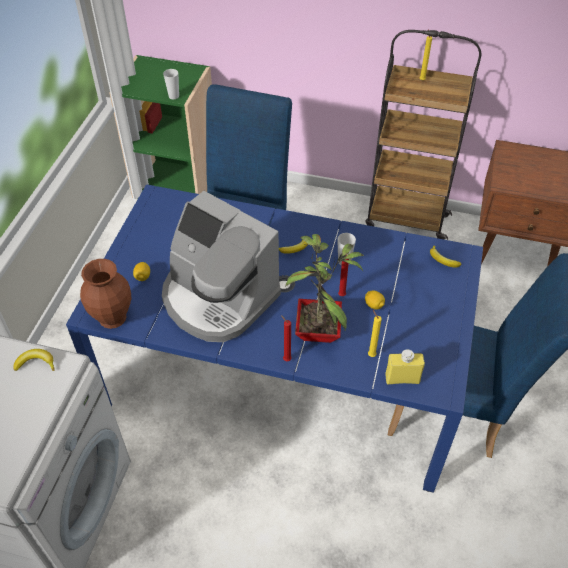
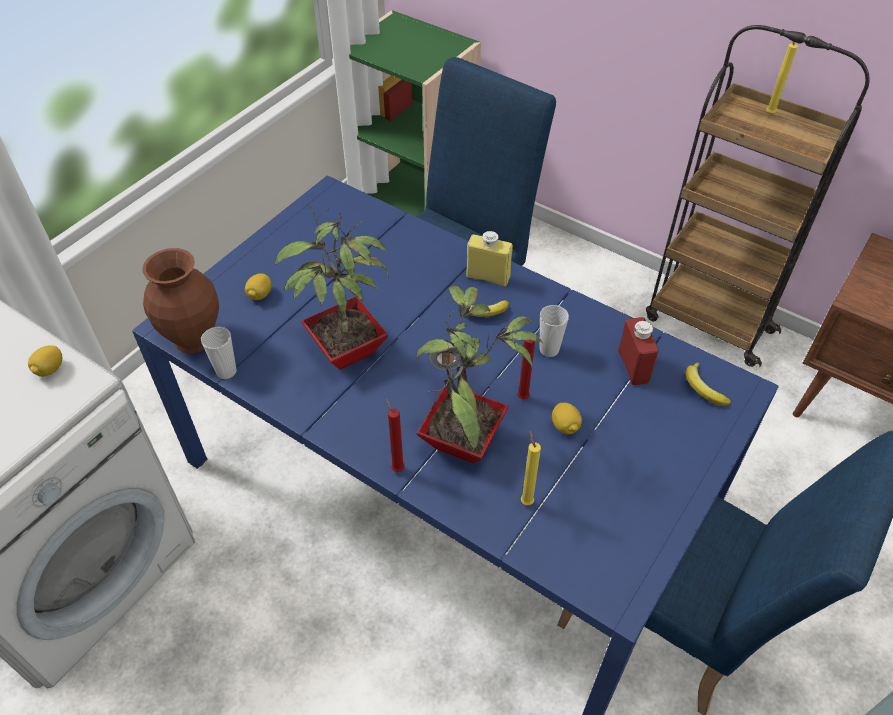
camera: 20 degrees right, 0 degrees up
banana [13,349,55,371] -> lemon [28,345,62,377]
coffee machine [162,191,281,342] -> potted plant [275,203,389,370]
cup [163,69,179,99] -> cup moved to [201,327,237,379]
yellow bottle [385,349,425,384] -> yellow bottle moved to [466,231,513,286]
none -> red bottle [618,317,659,385]

